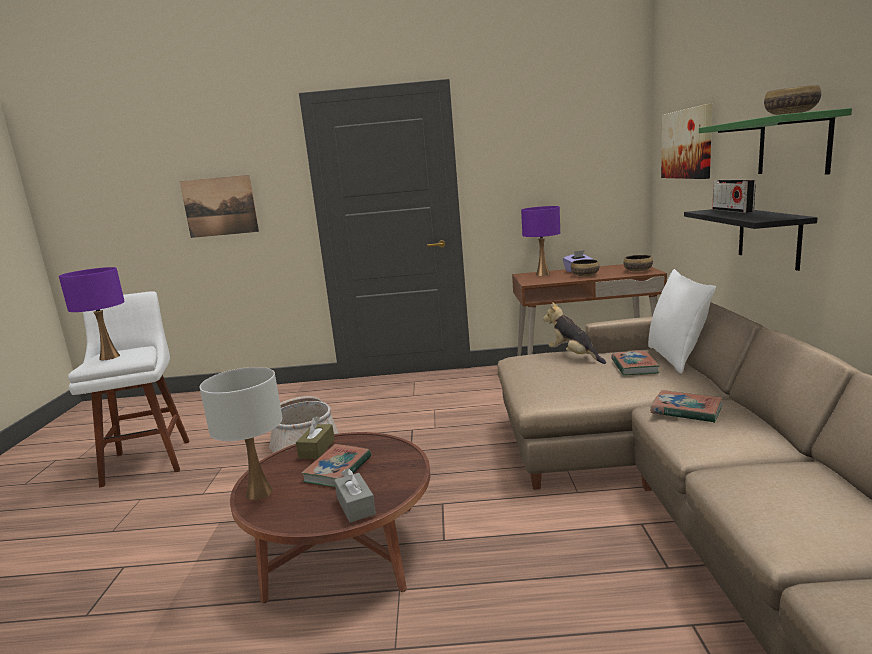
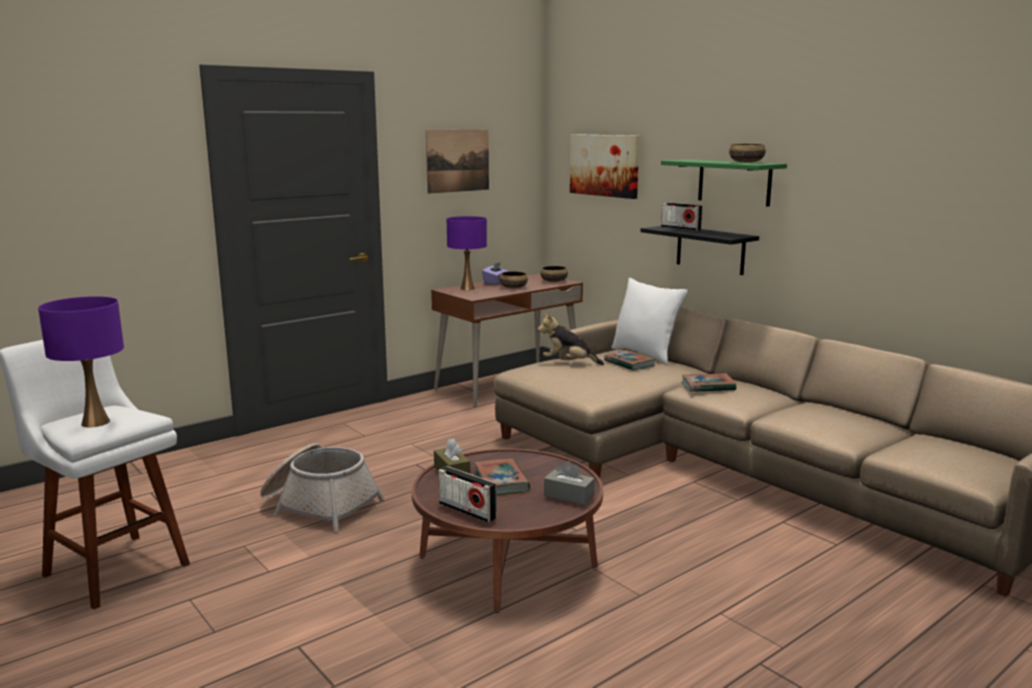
camera: 40 degrees left, 0 degrees up
picture [180,175,259,238] -> picture moved to [426,130,489,194]
white table lamp [200,367,282,500] -> radio [438,466,497,523]

